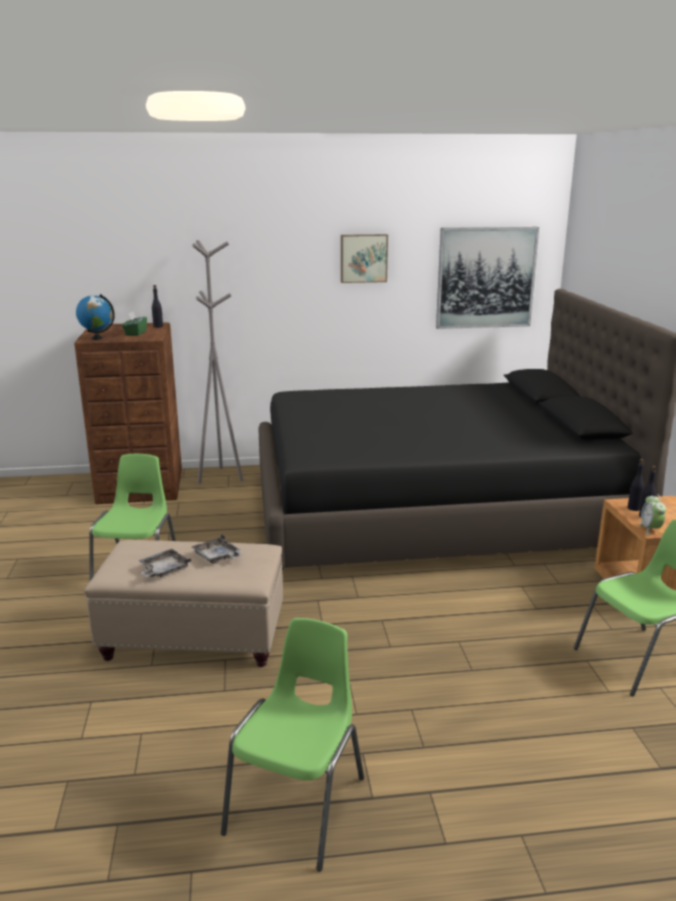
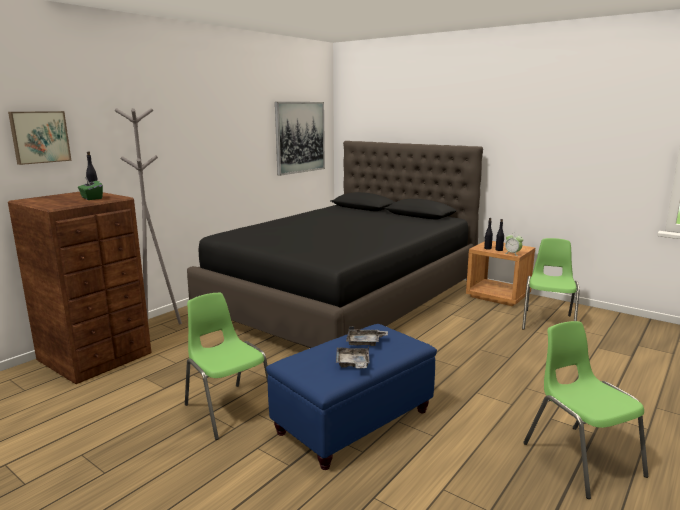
camera: 45 degrees left, 5 degrees down
globe [76,294,115,340] -> none
beige ottoman [84,540,283,667] -> blue ottoman [266,324,437,470]
picture [341,234,388,283] -> picture moved to [8,111,71,165]

